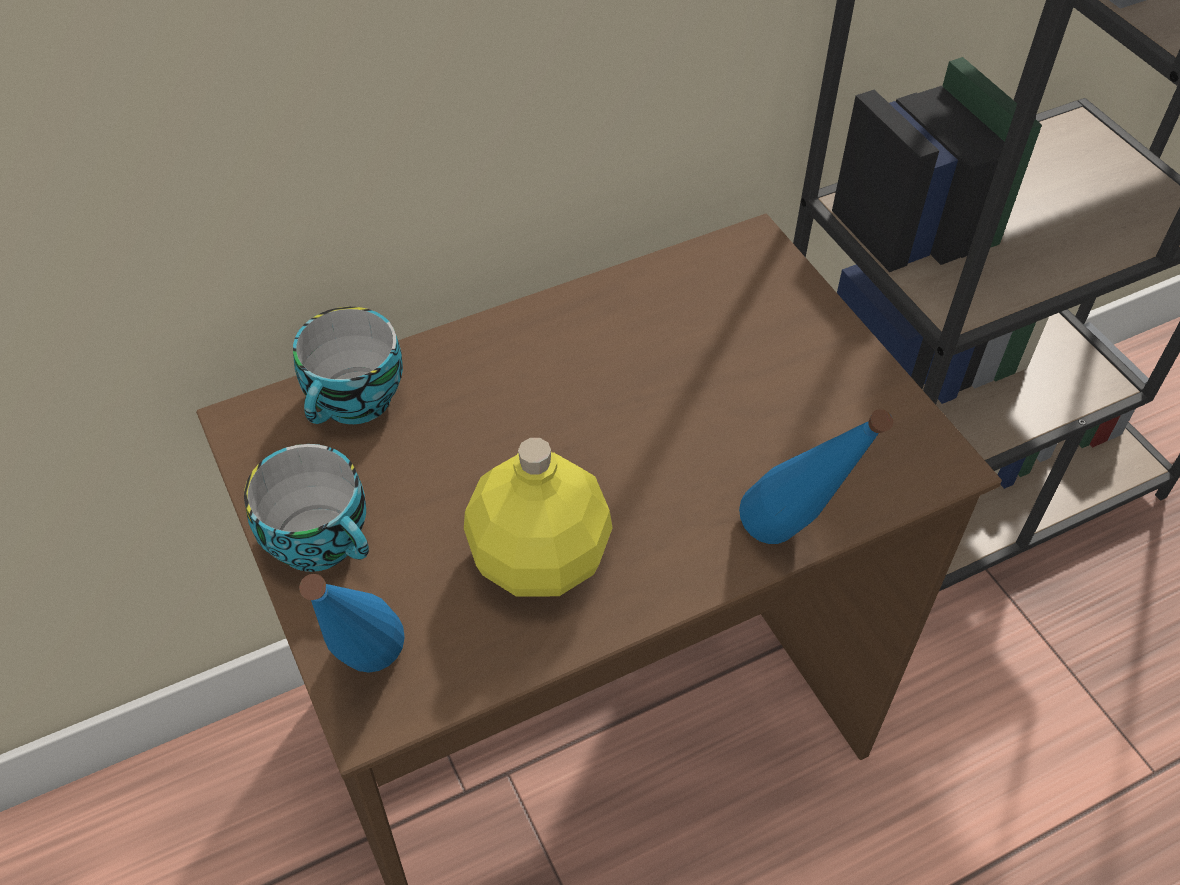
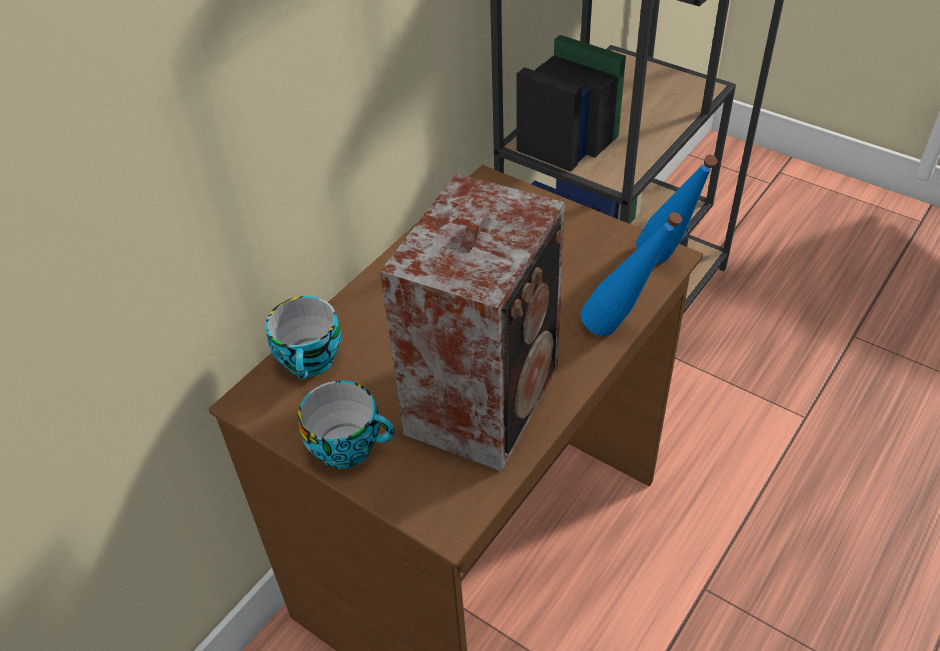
camera: 25 degrees left, 5 degrees down
blue bottle [299,574,405,673] -> blue bottle moved to [636,154,718,263]
yellow bottle [464,438,613,597] -> speaker [380,173,565,471]

